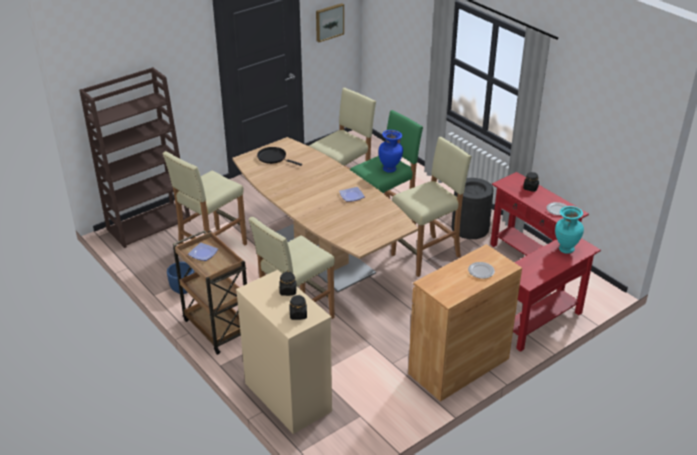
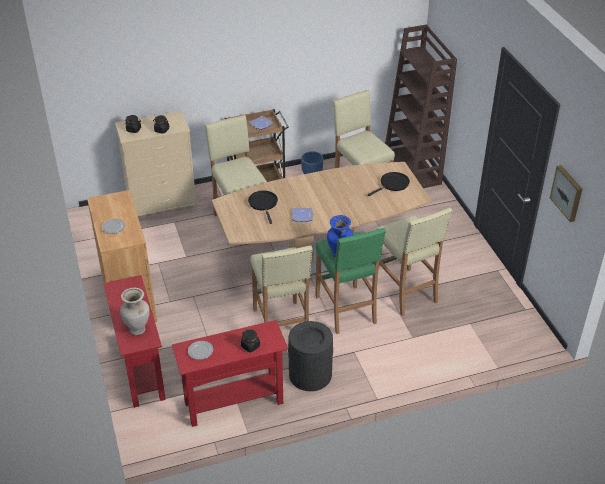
camera: 110 degrees right, 5 degrees up
turquoise vase [555,206,584,254] -> beige vase [120,288,150,335]
none -> black frying pan [248,191,278,224]

